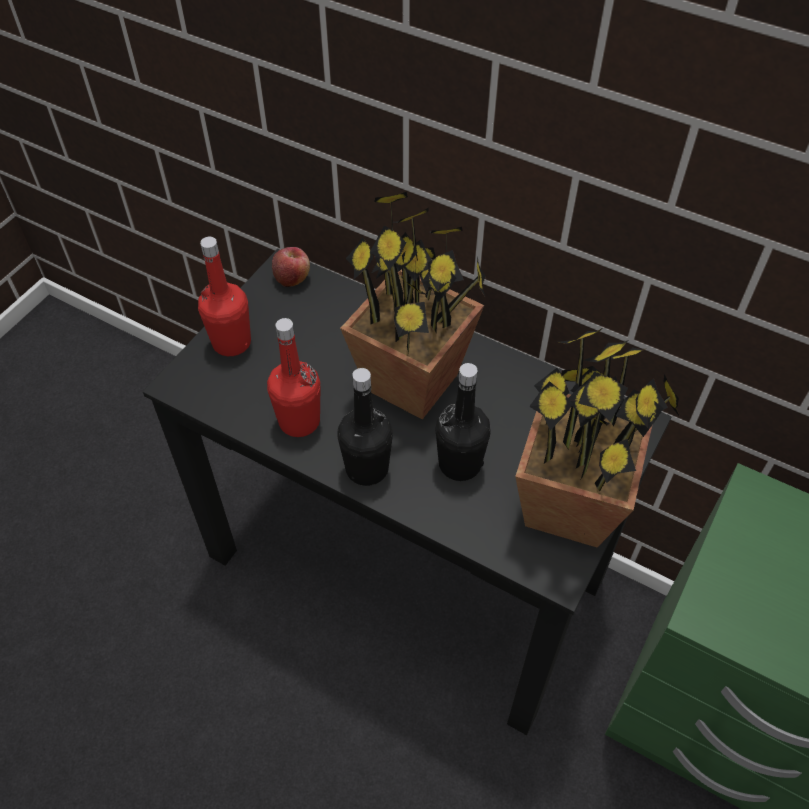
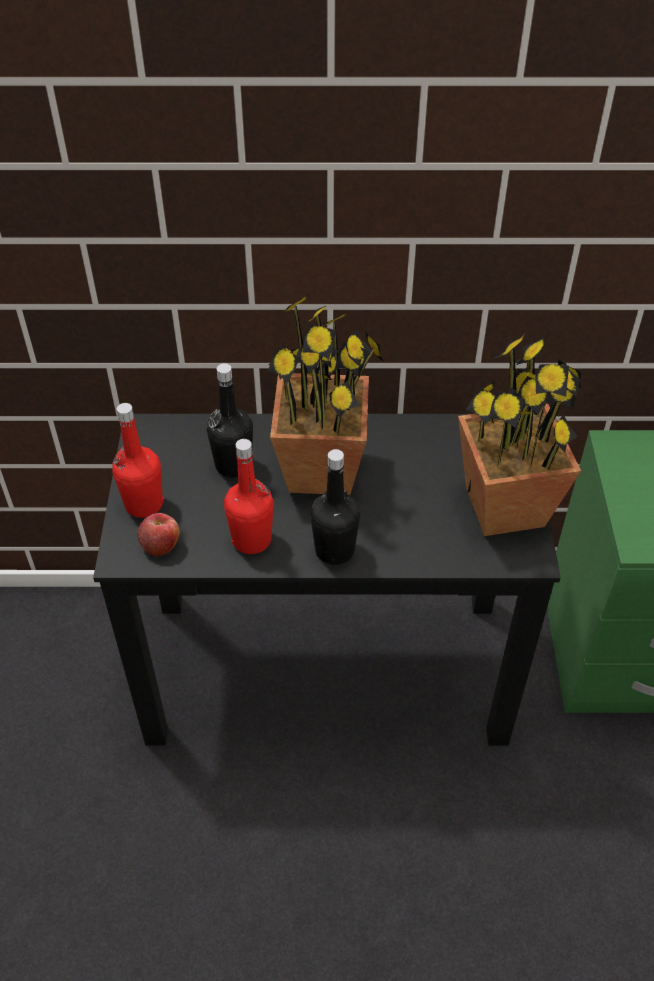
camera: 30 degrees left, 5 degrees down
apple [272,247,310,287] -> apple moved to [137,513,179,557]
black bottle [436,363,491,481] -> black bottle moved to [207,363,253,478]

